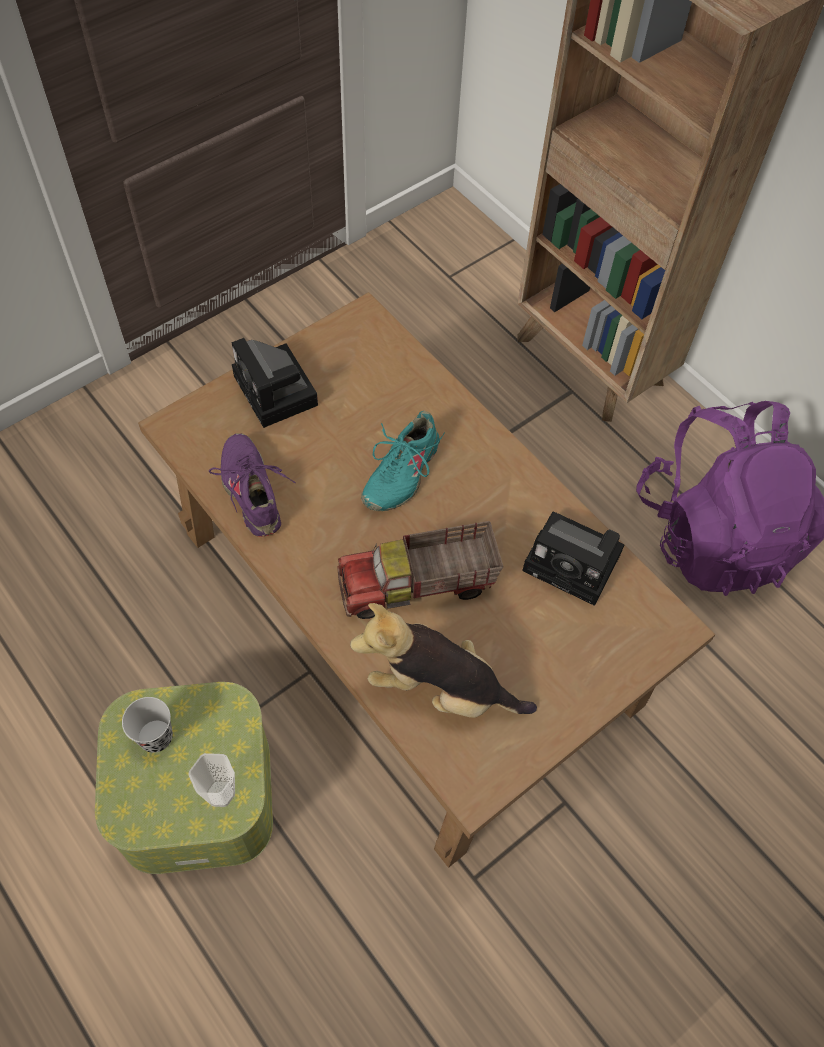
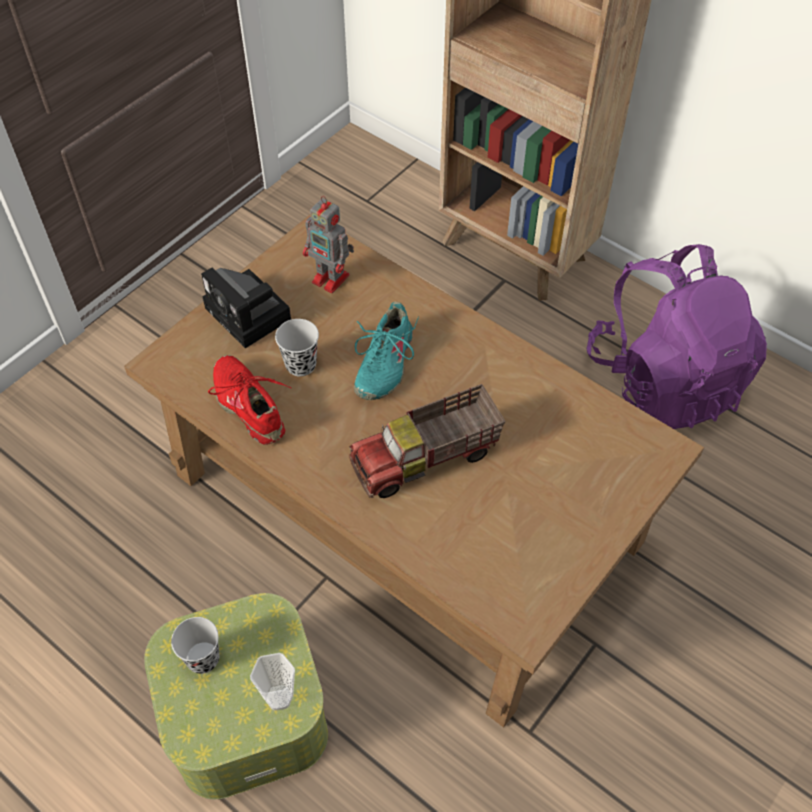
camera: 10 degrees left, 5 degrees down
purple shoe [209,433,296,537] -> red shoe [208,355,291,445]
plush toy [350,603,537,718] -> none
camera [522,512,624,606] -> none
none -> black cup [275,319,319,377]
none -> toy robot [303,196,354,293]

